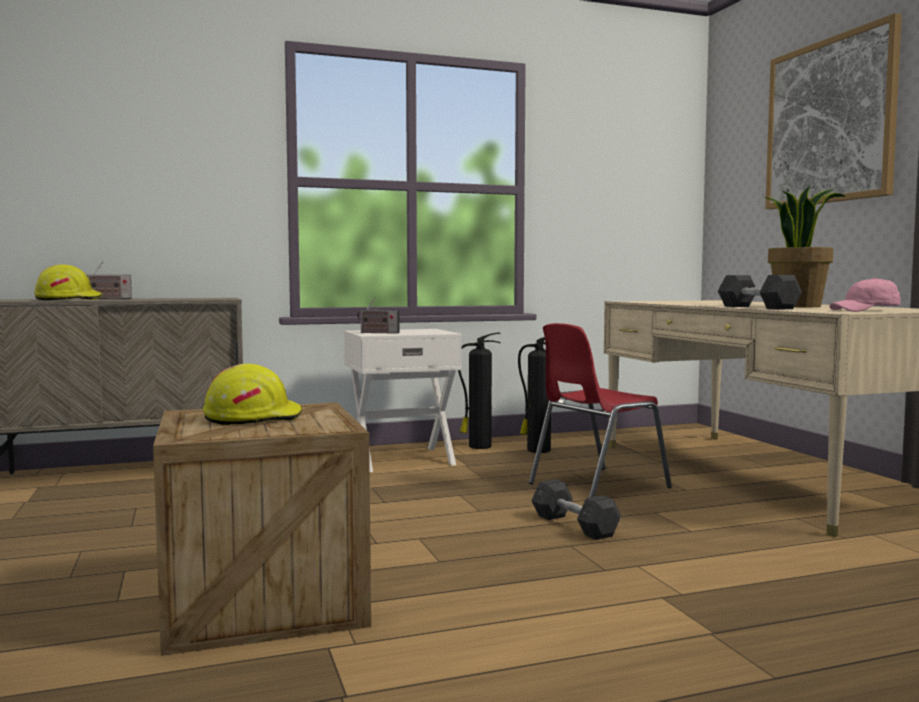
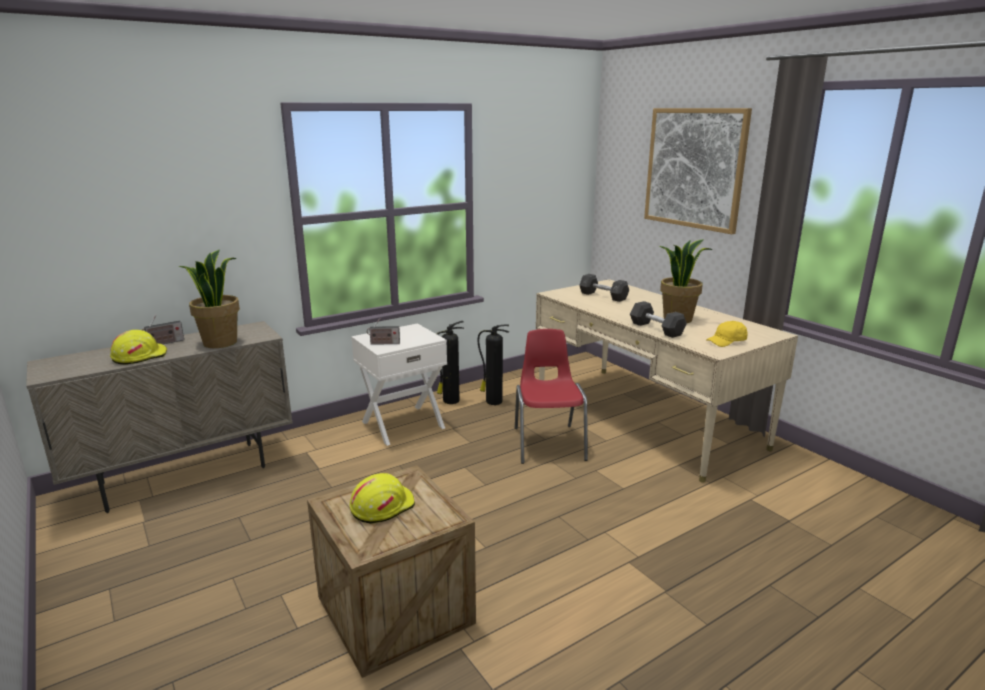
camera: 15 degrees left, 15 degrees up
red chair [529,323,672,498] -> red chair turned 135 degrees clockwise [515,329,588,464]
grey dumbbell [531,479,621,540] -> grey dumbbell moved to [579,274,629,302]
pink cap [829,278,900,312] -> yellow cap [706,321,748,347]
none -> potted plant [179,250,240,348]

